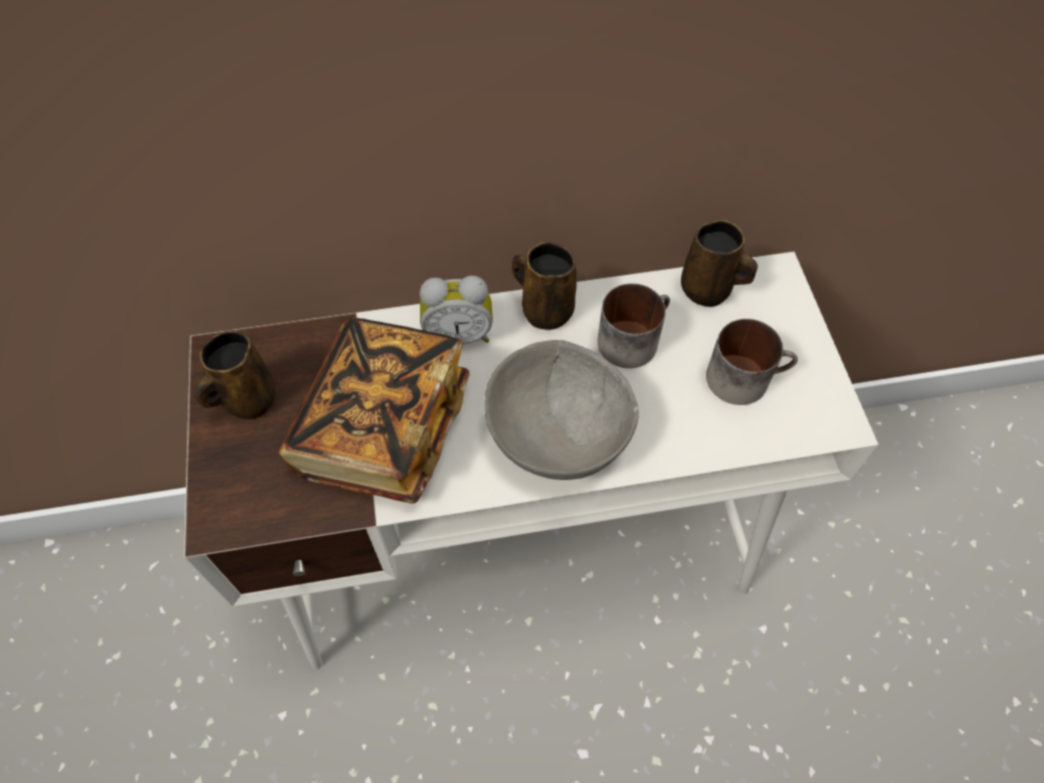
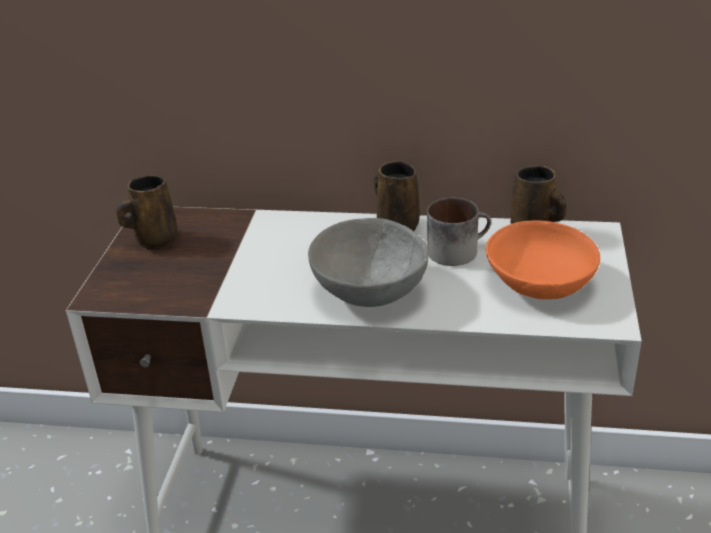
camera: 20 degrees right, 25 degrees down
book [279,318,469,503] -> none
alarm clock [420,276,493,344] -> none
mug [706,319,798,405] -> orange bowl [486,220,600,299]

